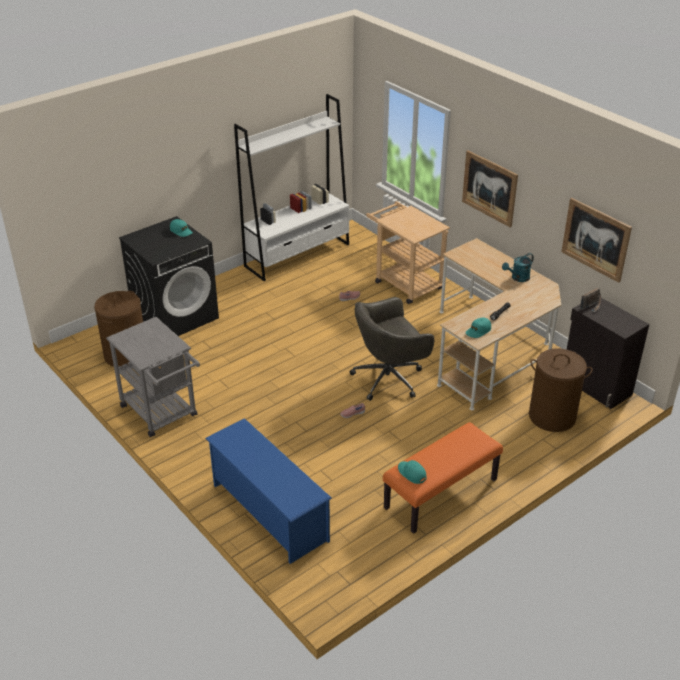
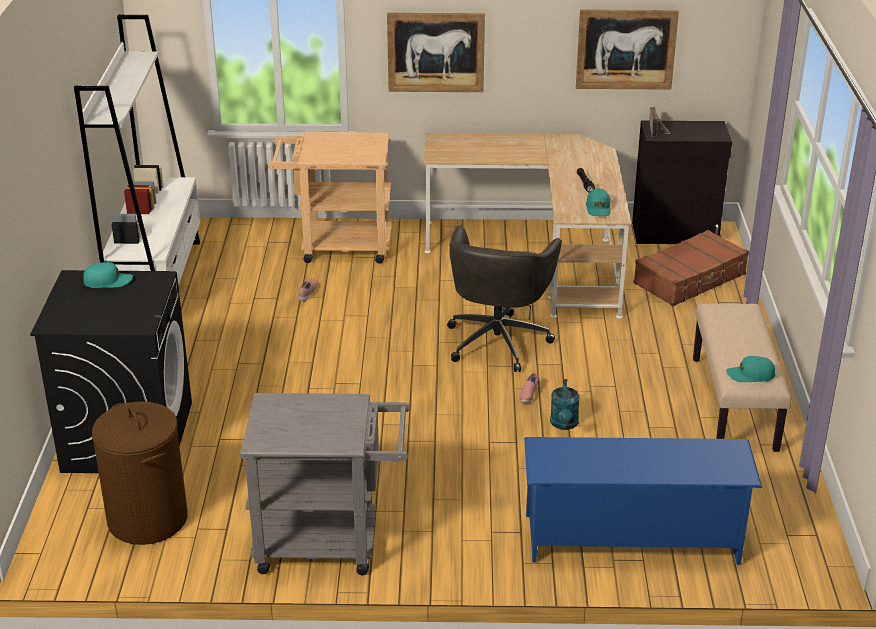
camera: 50 degrees left, 5 degrees down
orange bench [383,422,503,534] -> beige bench [693,304,791,452]
turquoise watering can [502,253,534,282] -> turquoise watering can moved to [550,379,579,430]
brown laundry basket [529,348,592,432] -> brown suitcase [633,230,749,306]

